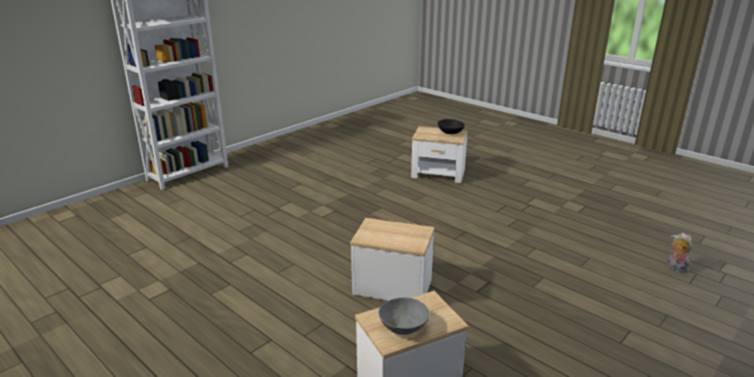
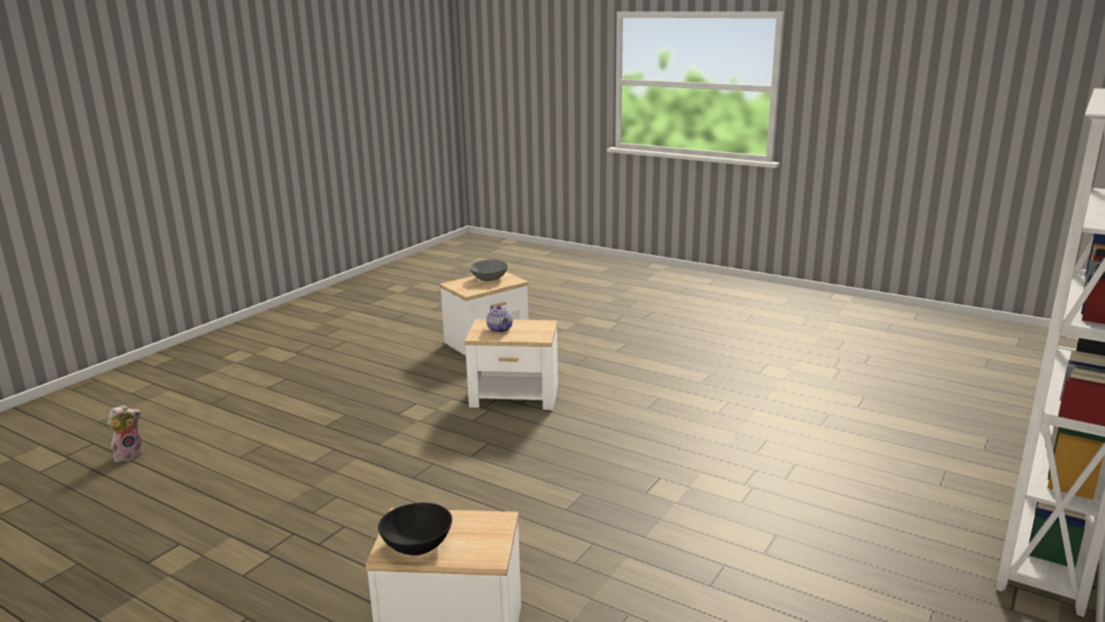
camera: 170 degrees right, 5 degrees down
plush toy [667,233,693,273] -> plush toy turned 90 degrees counterclockwise [107,405,144,462]
none -> teapot [486,305,513,333]

